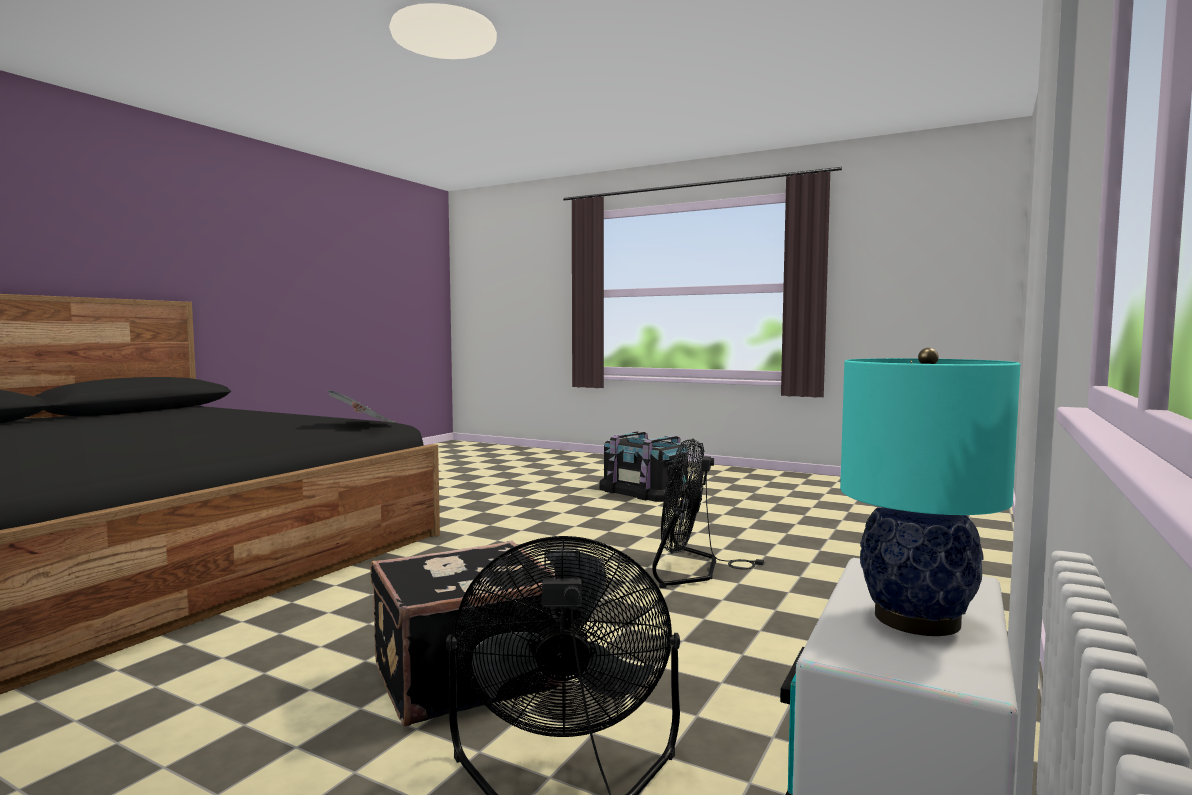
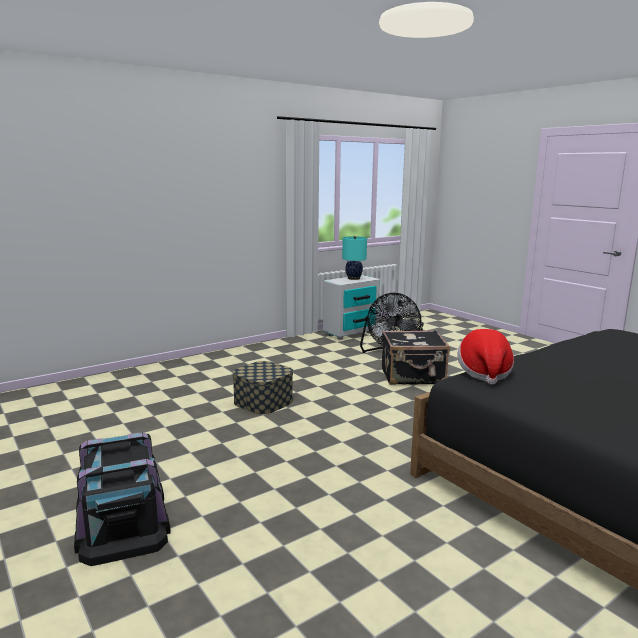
camera: 155 degrees left, 10 degrees up
newspaper [327,390,395,422] -> hat [457,329,514,385]
black fan [652,438,766,588] -> storage box [232,361,293,414]

